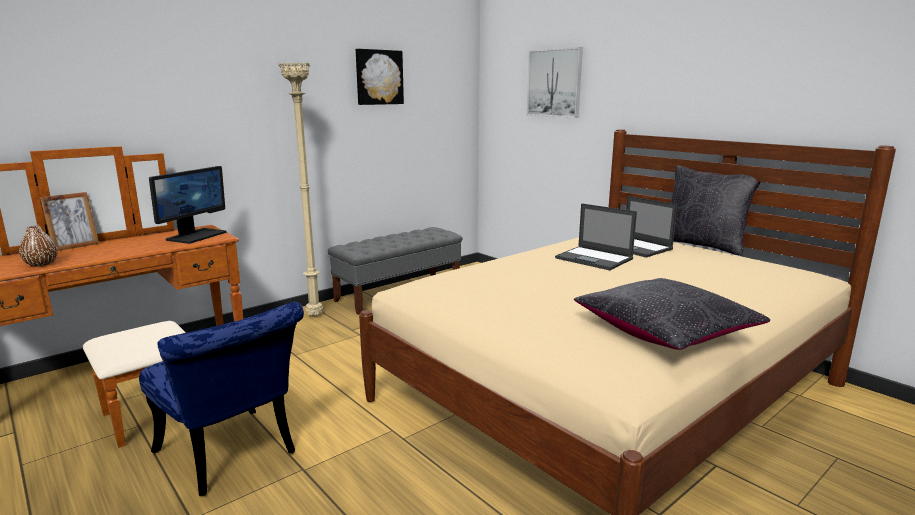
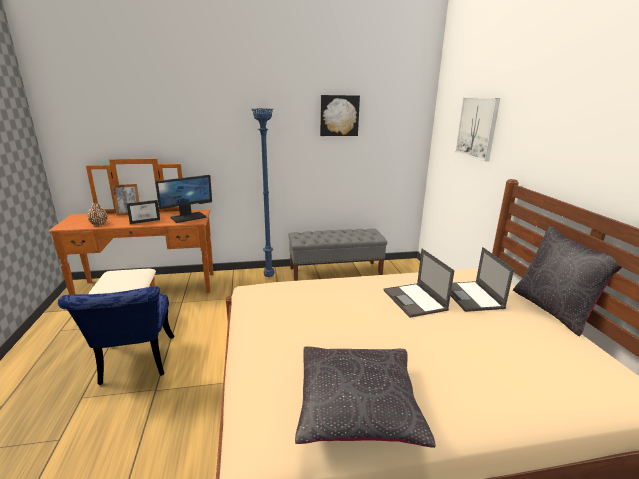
camera: 30 degrees right, 5 degrees up
beige floor lamp [278,63,323,316] -> blue floor lamp [251,108,275,277]
none -> picture frame [126,200,160,224]

